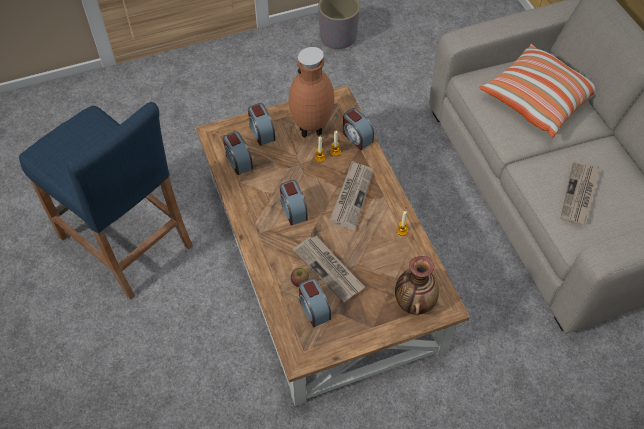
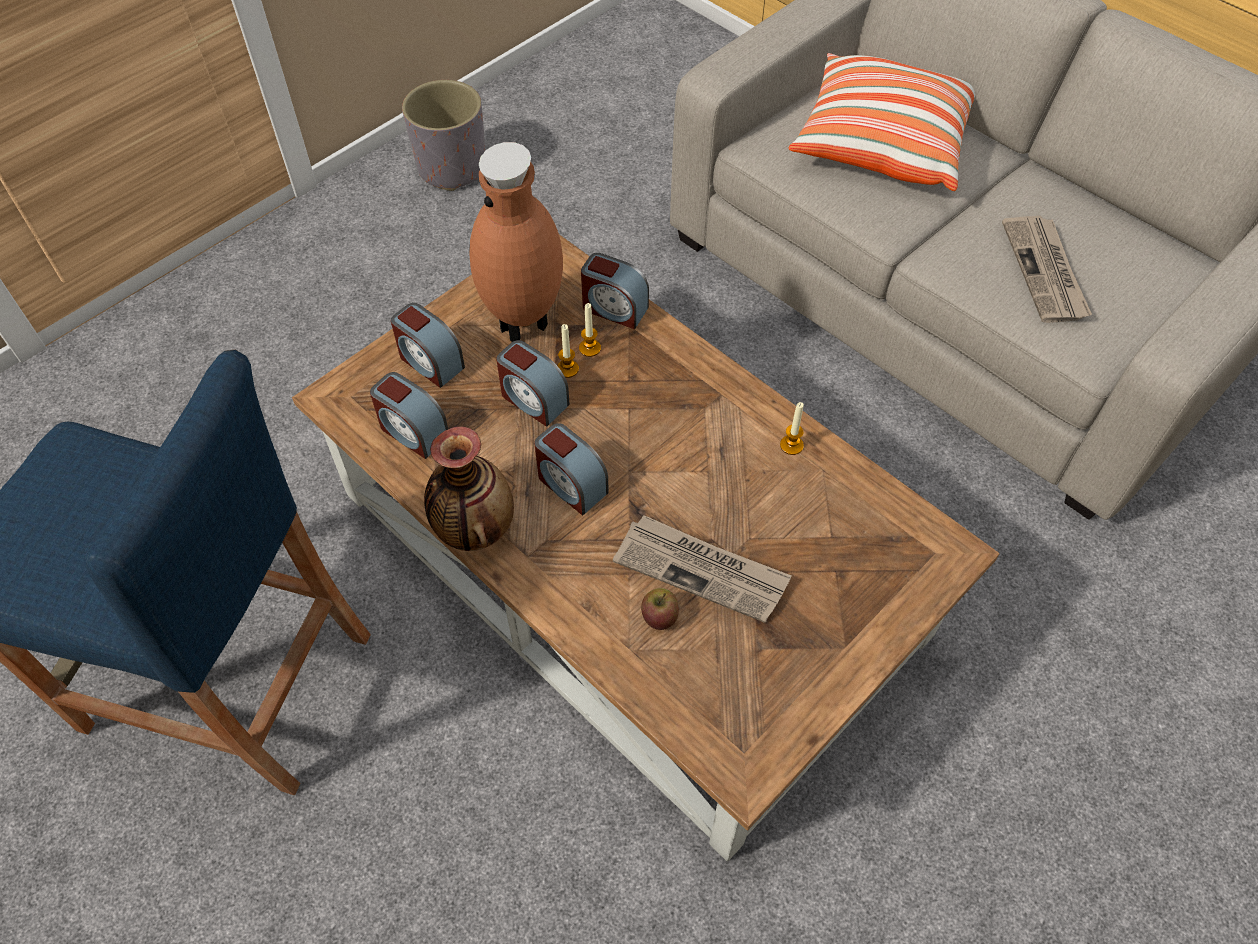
camera: 25 degrees left, 0 degrees up
alarm clock [299,278,331,327] -> alarm clock moved to [496,340,570,427]
newspaper [330,161,373,230] -> none
vase [395,256,439,315] -> vase moved to [424,426,514,551]

